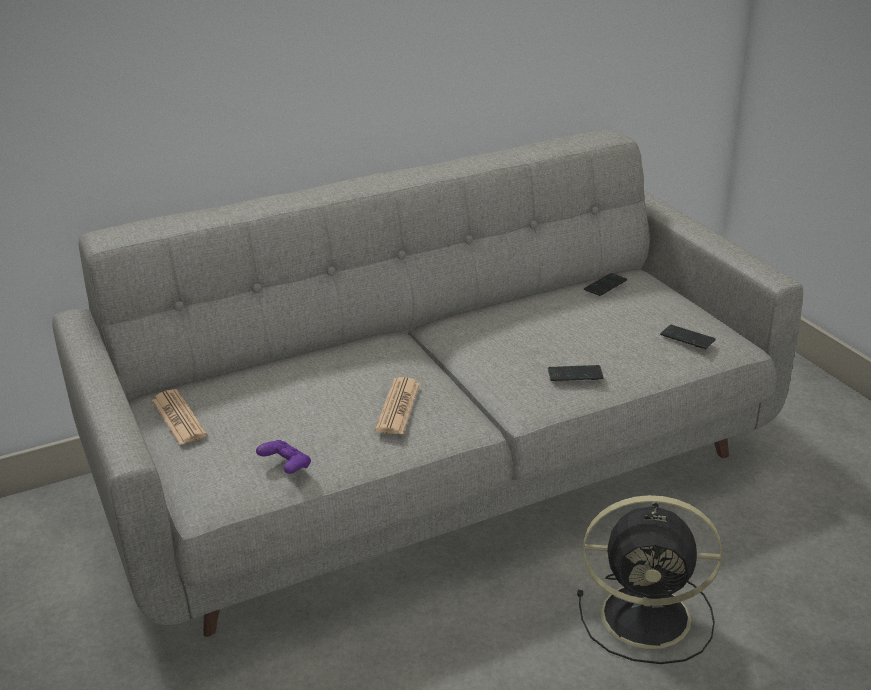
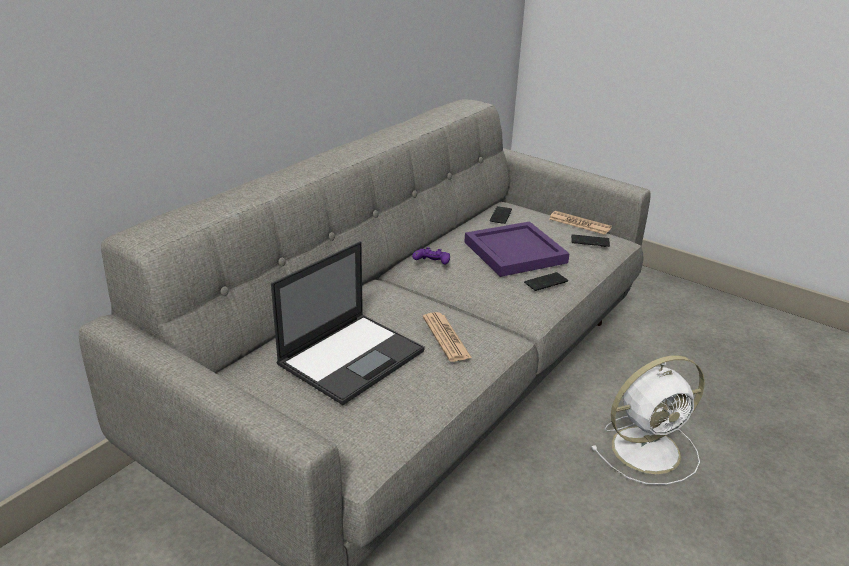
camera: 30 degrees left, 0 degrees up
newspaper [152,389,207,445] -> newspaper moved to [549,211,612,235]
purple game controller [256,440,311,474] -> purple game controller moved to [412,247,450,264]
black fan [577,495,722,664] -> white fan [591,355,705,485]
none -> laptop [271,241,425,405]
none -> purple tray [464,221,570,277]

